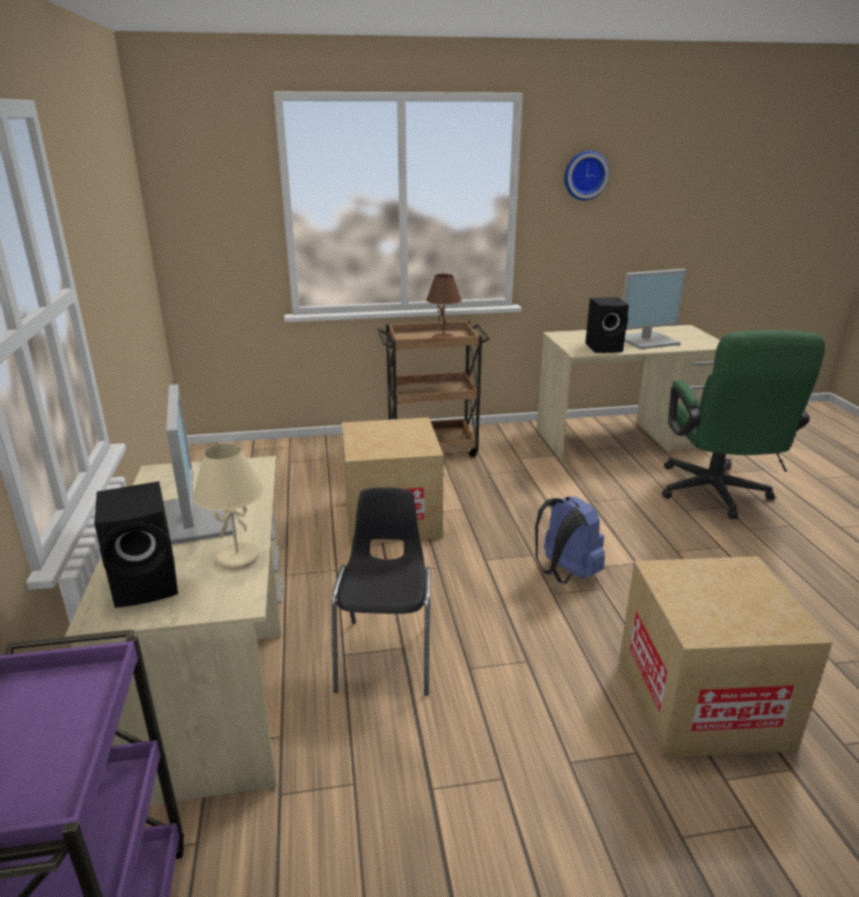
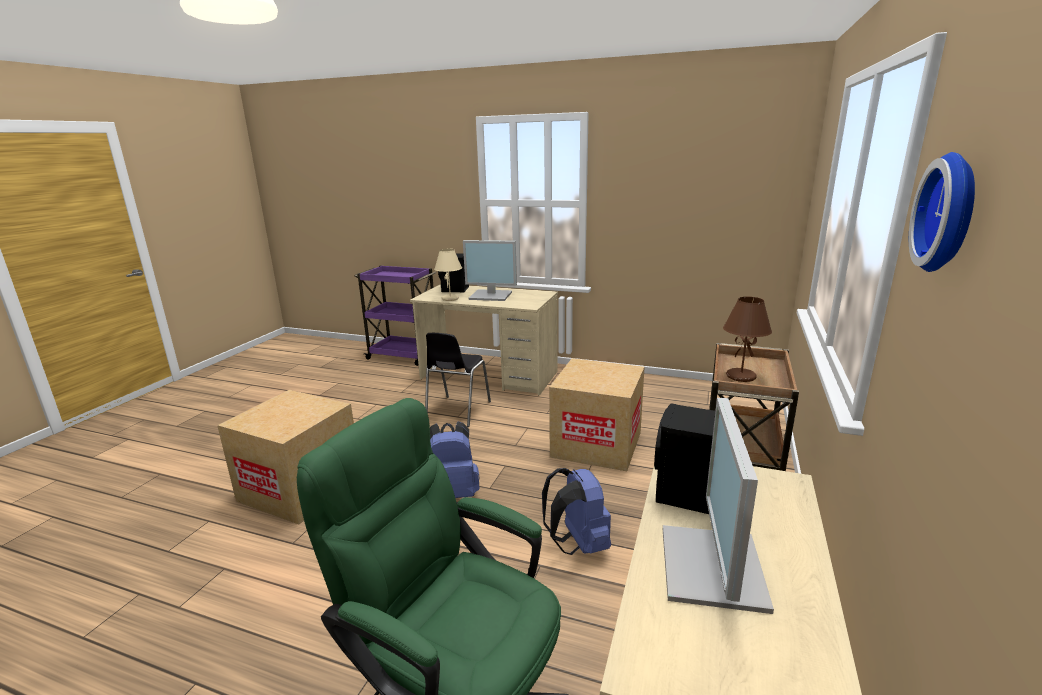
camera: 120 degrees right, 5 degrees down
black chair [332,487,431,696] -> black chair turned 75 degrees clockwise [425,333,491,427]
none -> blue backpack [542,468,611,555]

